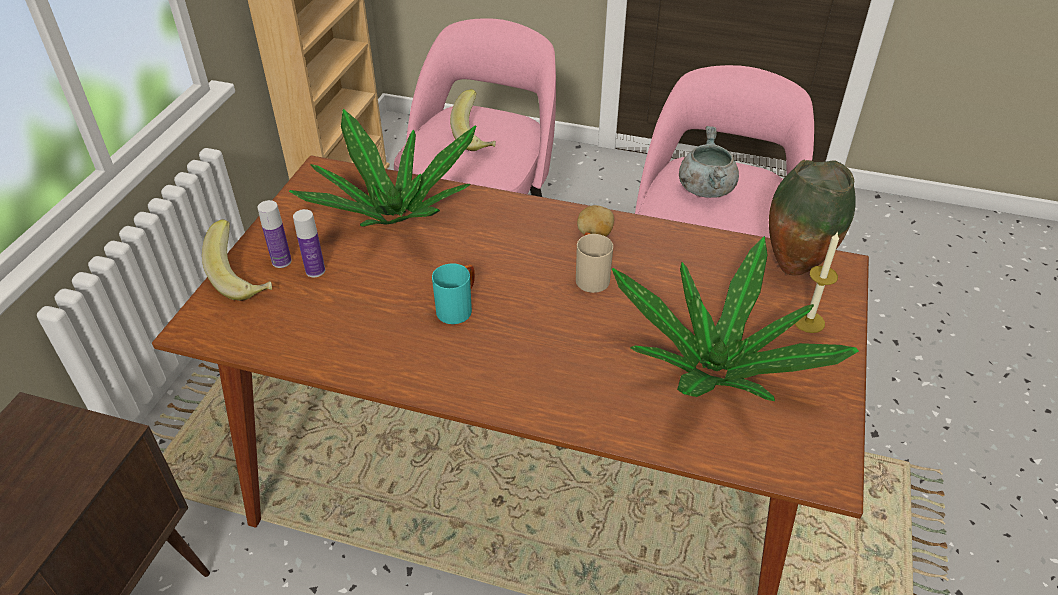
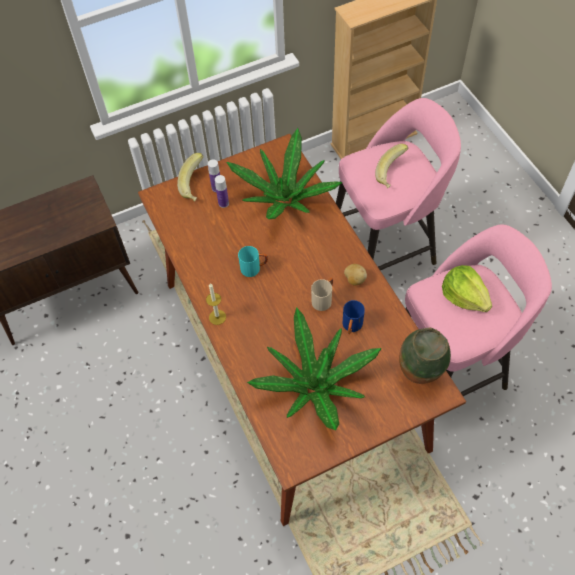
camera: 50 degrees right, 15 degrees up
grey cooking pot [679,126,739,198] -> lettuce [442,265,492,312]
candle [795,231,839,333] -> candle moved to [206,283,226,325]
none -> blue mug [343,300,365,334]

